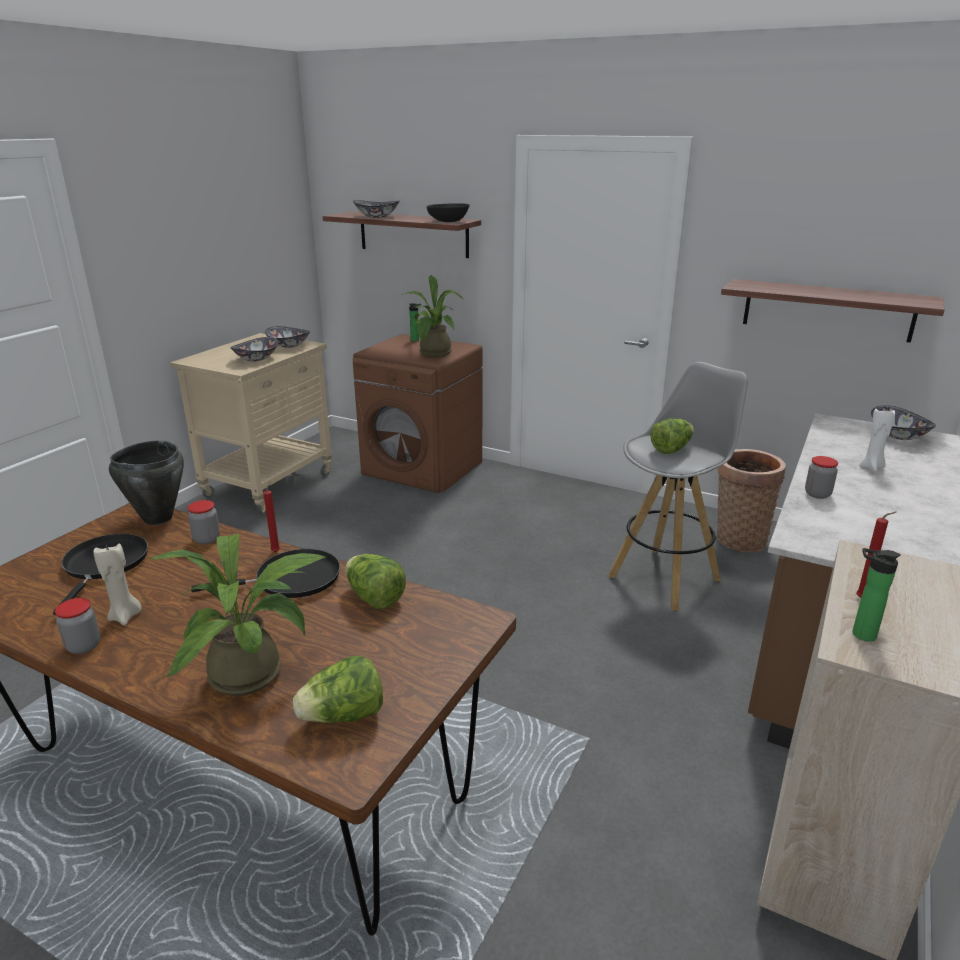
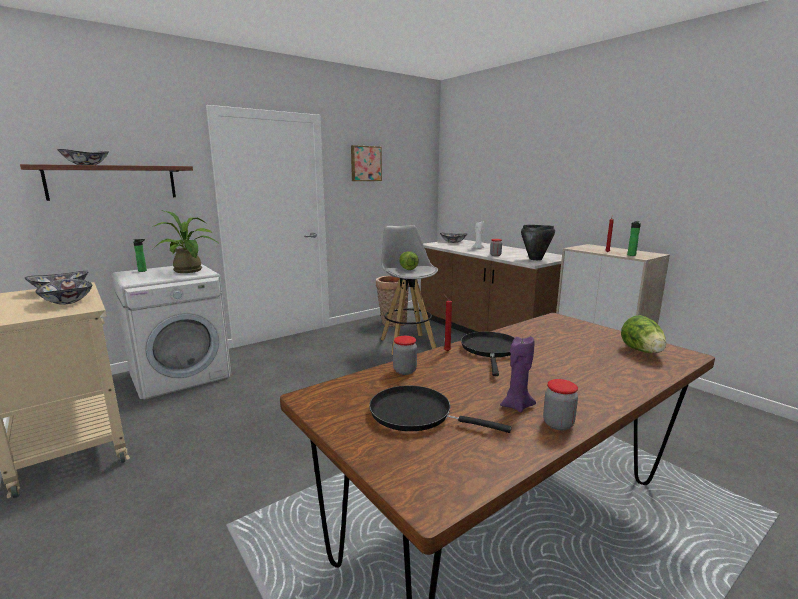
camera: 65 degrees left, 10 degrees down
beige candle [93,544,141,626] -> purple candle [500,336,536,412]
black cooking pot [109,440,184,525] -> black cooking pot moved to [521,225,555,260]
potted plant [147,533,328,696] -> none
lettuce [345,554,406,609] -> none
brown washing machine [353,334,482,493] -> white washing machine [112,264,231,400]
black bowl [427,203,470,222] -> none
shelf [721,279,945,343] -> none
none -> picture [351,145,382,181]

